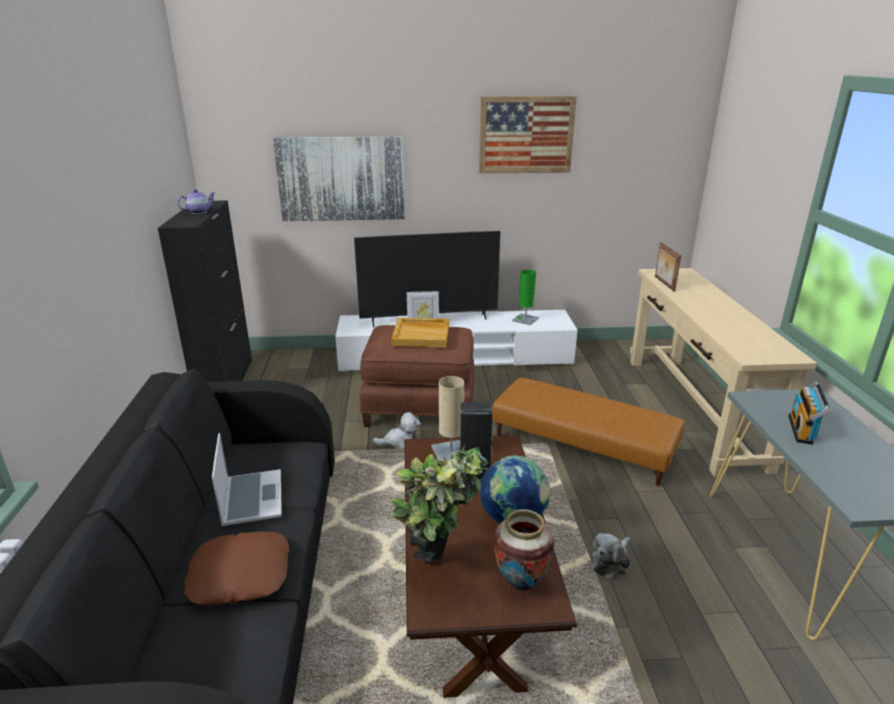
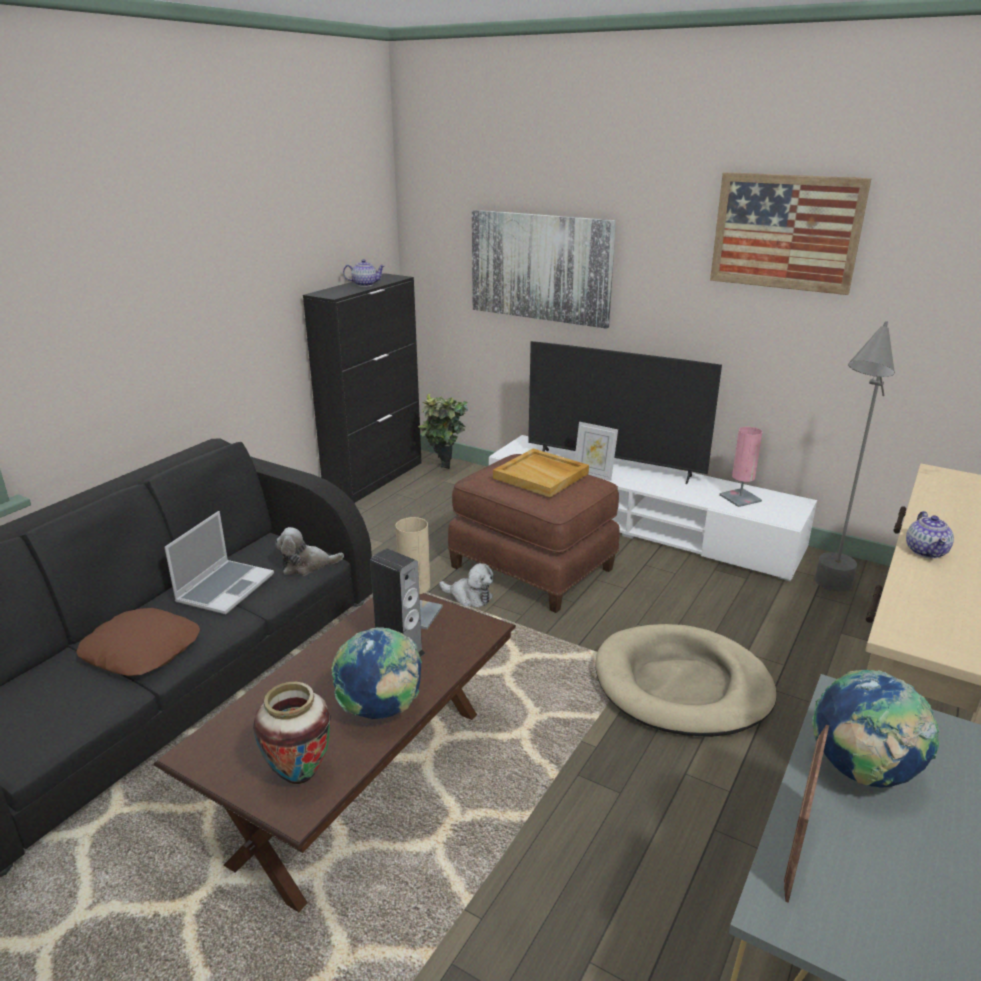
camera: 35 degrees right, 0 degrees up
potted plant [391,445,489,562] -> potted plant moved to [418,394,468,469]
brown ottoman [492,378,685,486] -> beige dog bed [595,624,776,737]
green table lamp [512,270,539,325] -> pink table lamp [719,426,762,507]
plush toy [591,533,630,580] -> plush toy moved to [275,527,344,576]
picture frame [655,242,681,292] -> picture frame moved to [784,725,829,903]
radio [788,382,831,445] -> globe [812,670,940,788]
none -> grey floor lamp [815,321,895,592]
none -> teapot [906,511,954,559]

